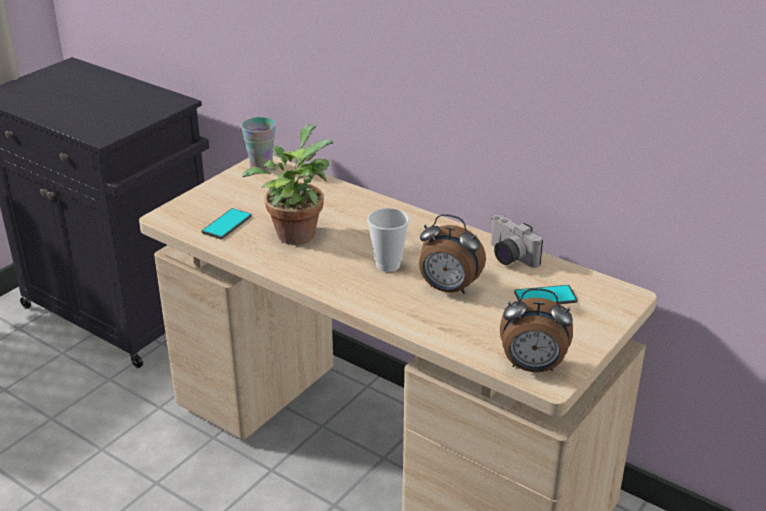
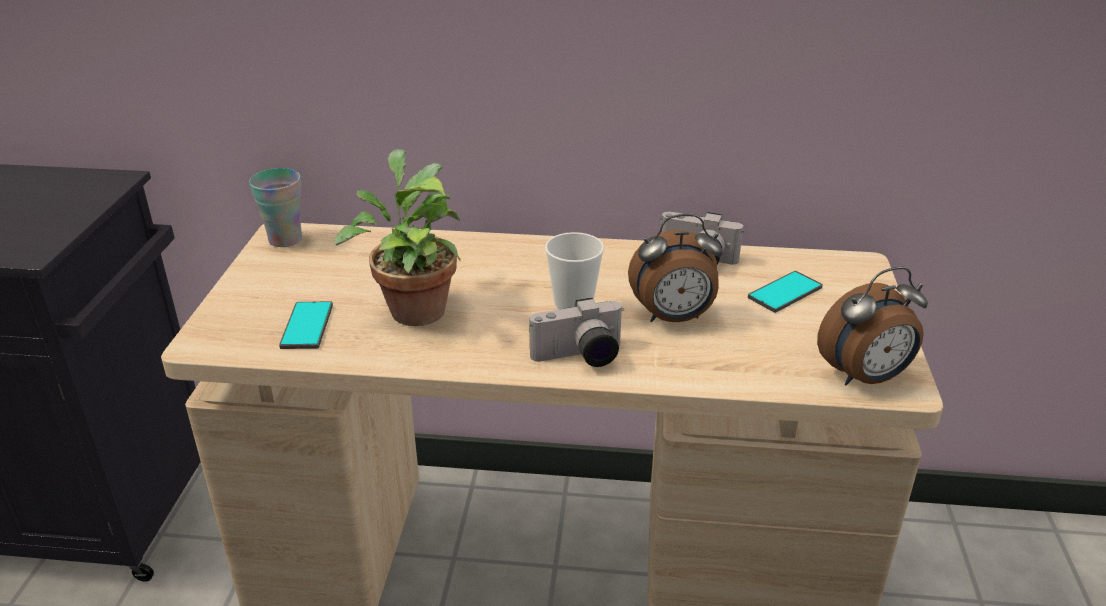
camera: 30 degrees left, 0 degrees up
none -> camera [529,298,624,367]

